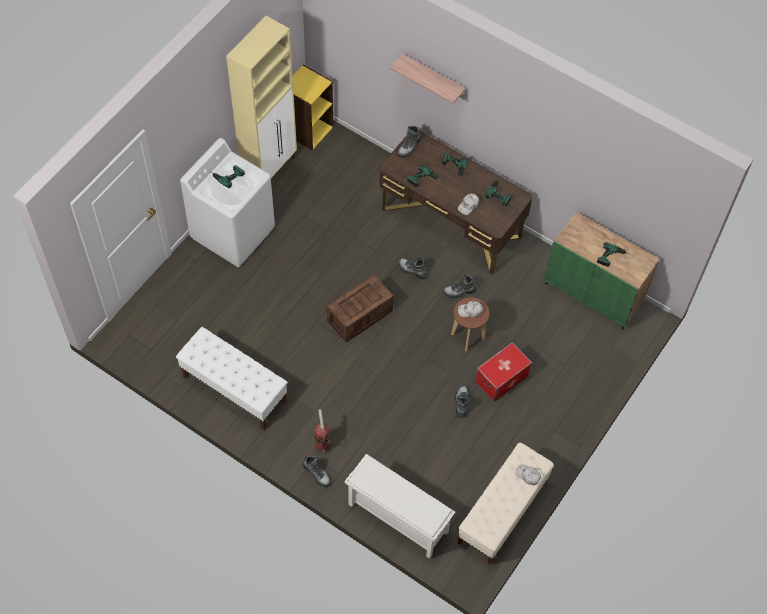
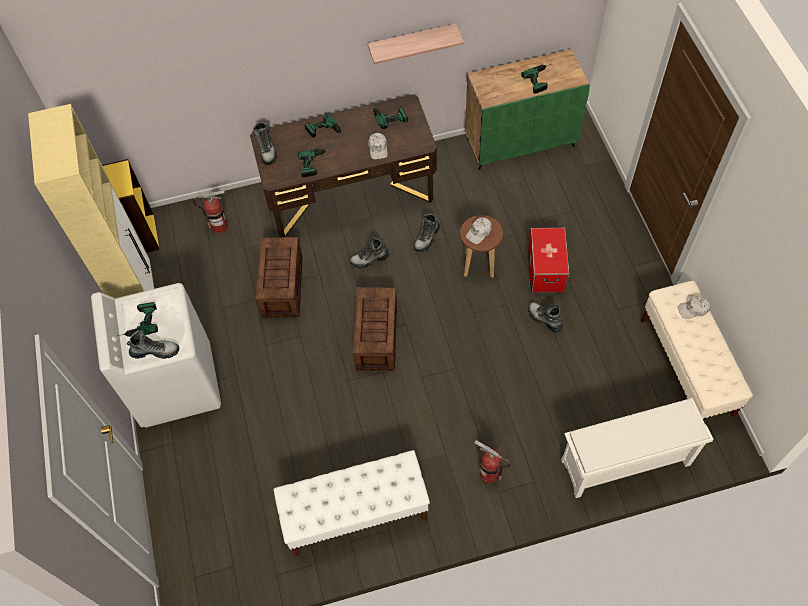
camera: 45 degrees left, 0 degrees up
boot [302,456,331,487] -> boot moved to [127,330,179,359]
shelf [390,53,466,104] -> shelf moved to [368,24,464,64]
none -> fire extinguisher [193,190,228,233]
none -> crate [256,237,303,318]

